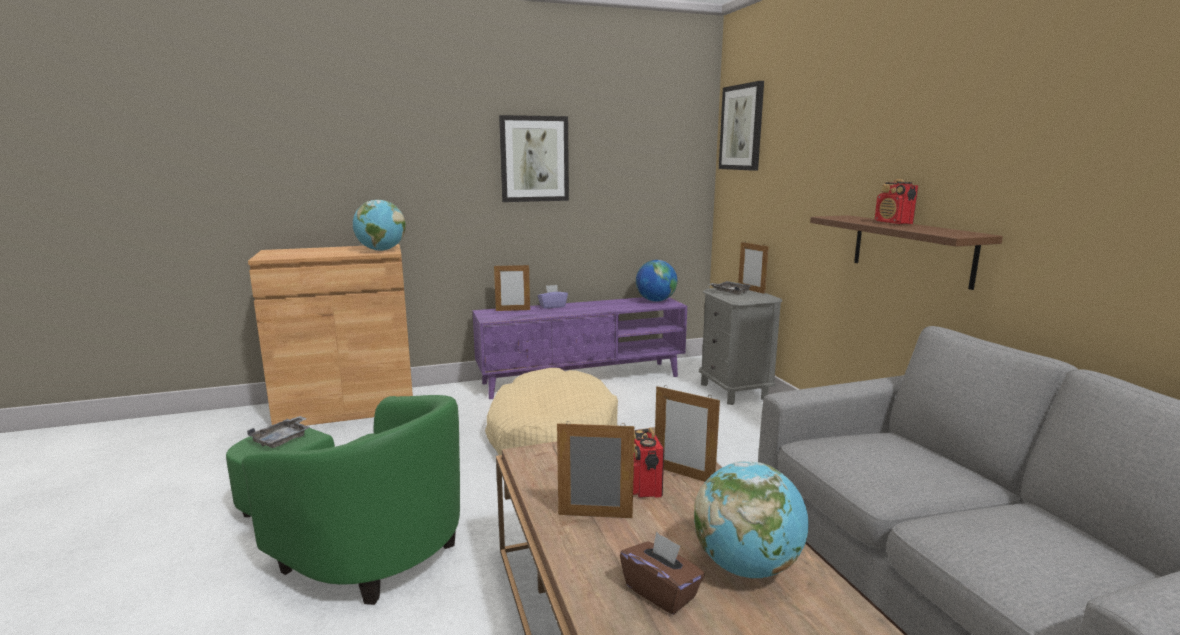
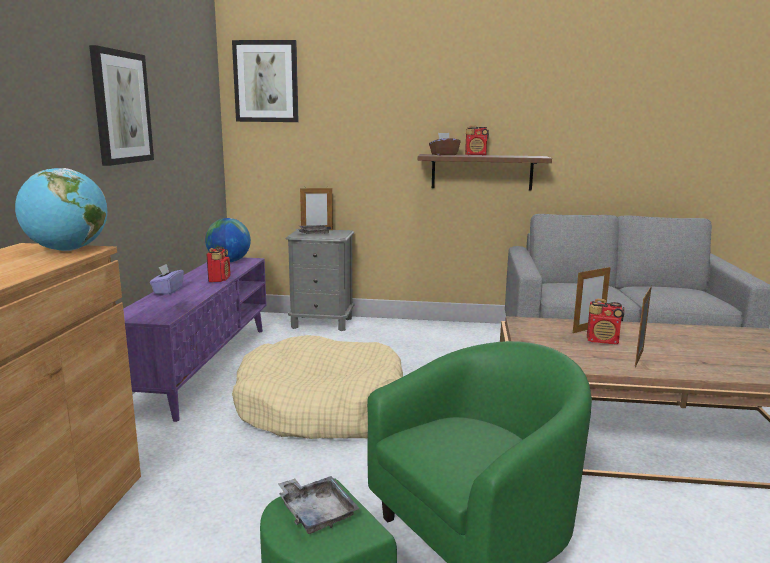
camera: 65 degrees left, 0 degrees up
picture frame [494,264,530,311] -> none
brown tissue box [620,531,705,615] -> brown tissue box moved to [429,133,461,155]
globe [694,461,809,578] -> none
none -> radio [206,247,231,282]

